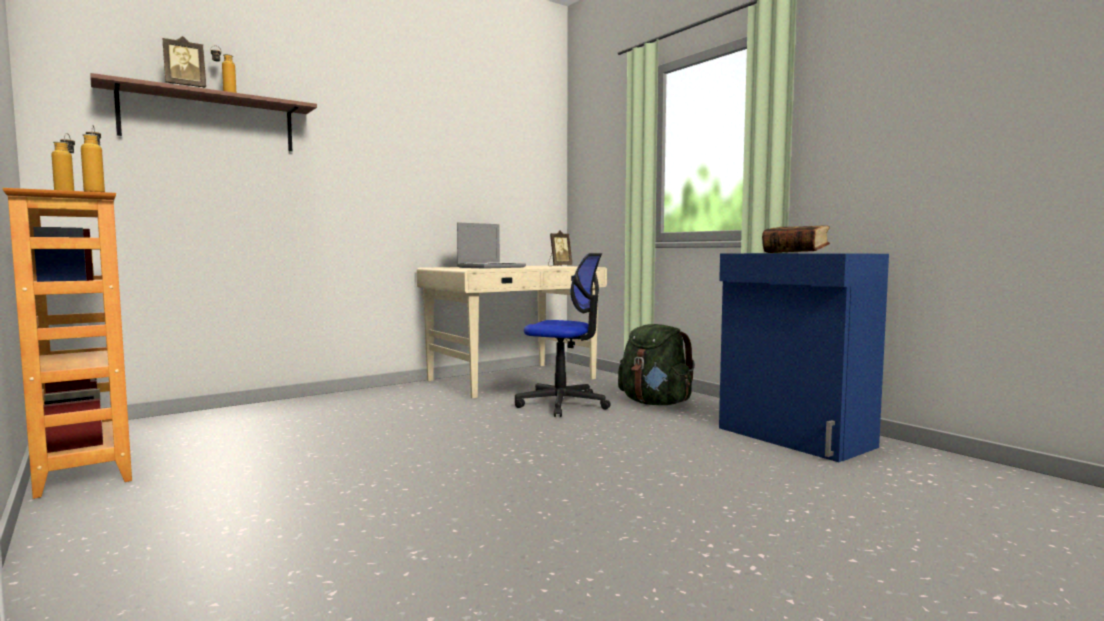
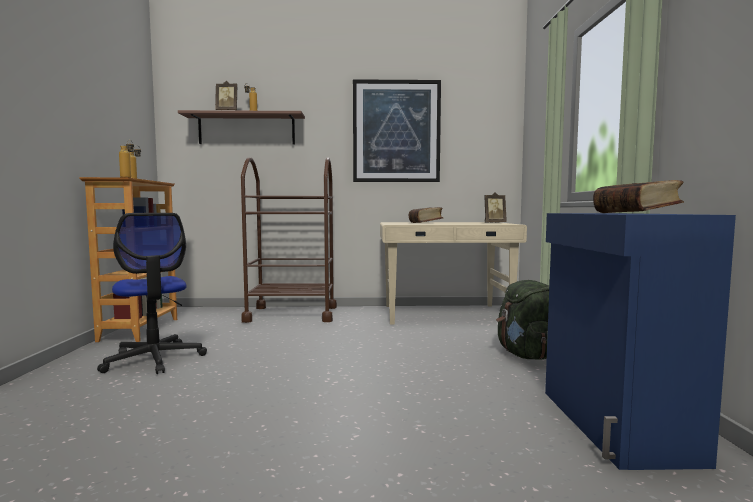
camera: 35 degrees right, 0 degrees up
laptop [457,222,526,269] -> book [409,207,443,223]
office chair [515,253,611,417] -> office chair moved to [97,213,207,374]
none -> brown cart [241,157,337,323]
none -> picture [353,79,441,182]

